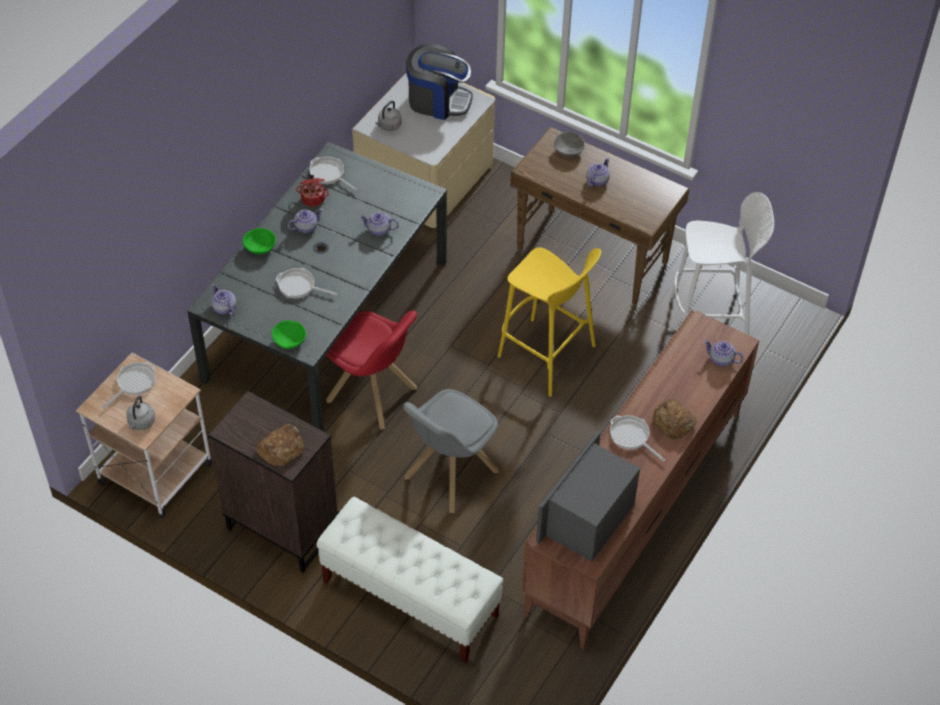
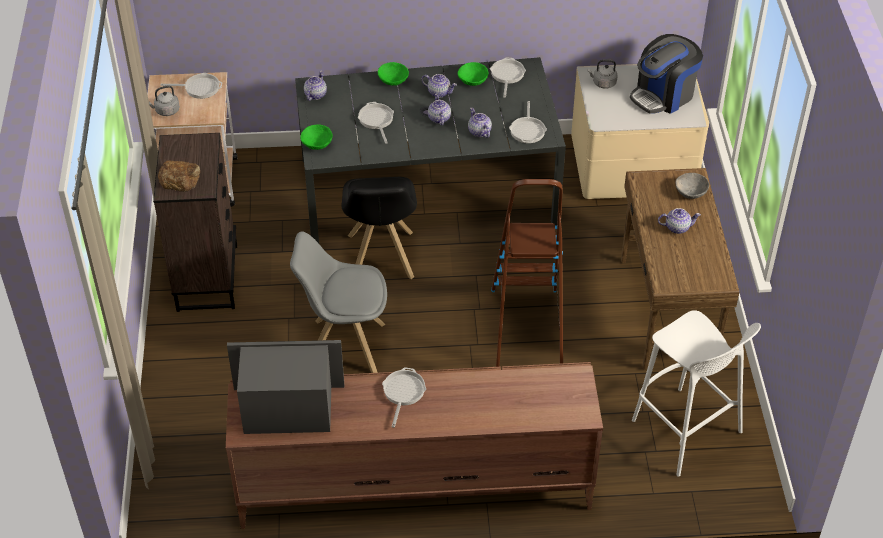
camera: 55 degrees right, 5 degrees down
cooking pot [296,175,329,207] -> green bowl [457,62,488,86]
white bench [317,497,503,663] -> none
red chair [326,311,417,430] -> black chair [341,177,417,279]
coffee machine [406,44,473,120] -> coffee machine turned 75 degrees clockwise [630,34,703,114]
yellow stool [498,247,601,397] -> brown step ladder [491,179,563,367]
bread [653,398,697,439] -> none
teapot [704,340,743,366] -> teapot moved to [428,94,451,125]
none -> frying pan [509,101,547,143]

